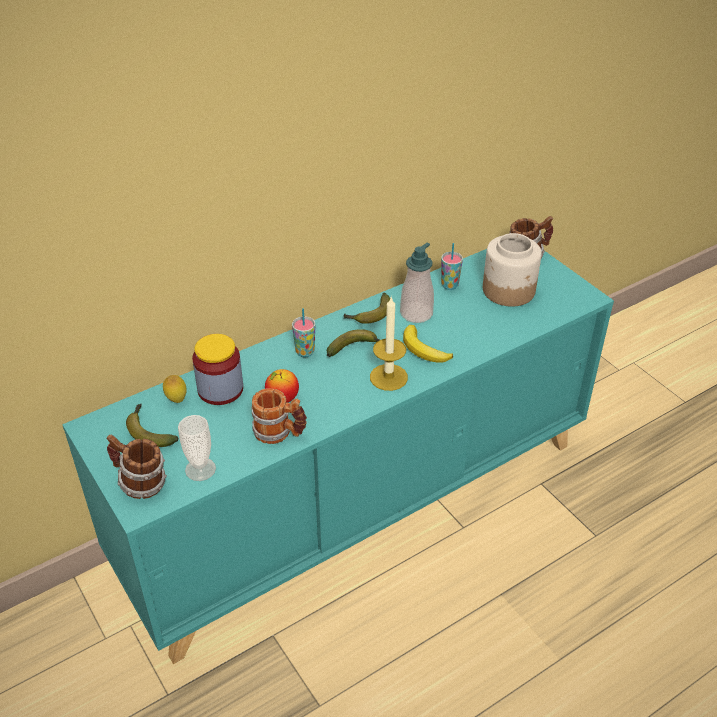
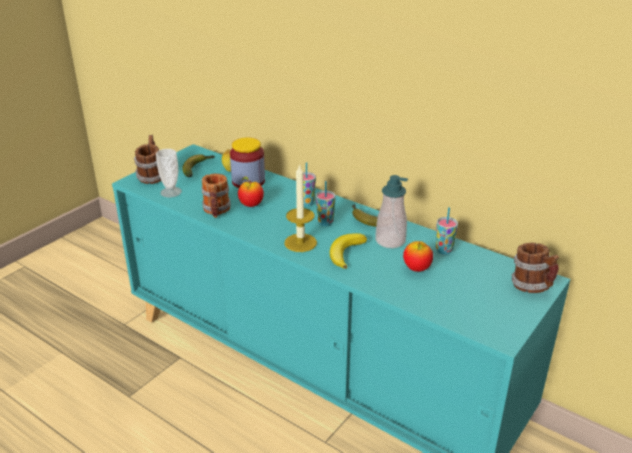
camera: 70 degrees right, 10 degrees down
banana [327,329,379,357] -> cup [316,181,336,226]
jar [483,233,542,306] -> none
none -> apple [403,241,433,272]

